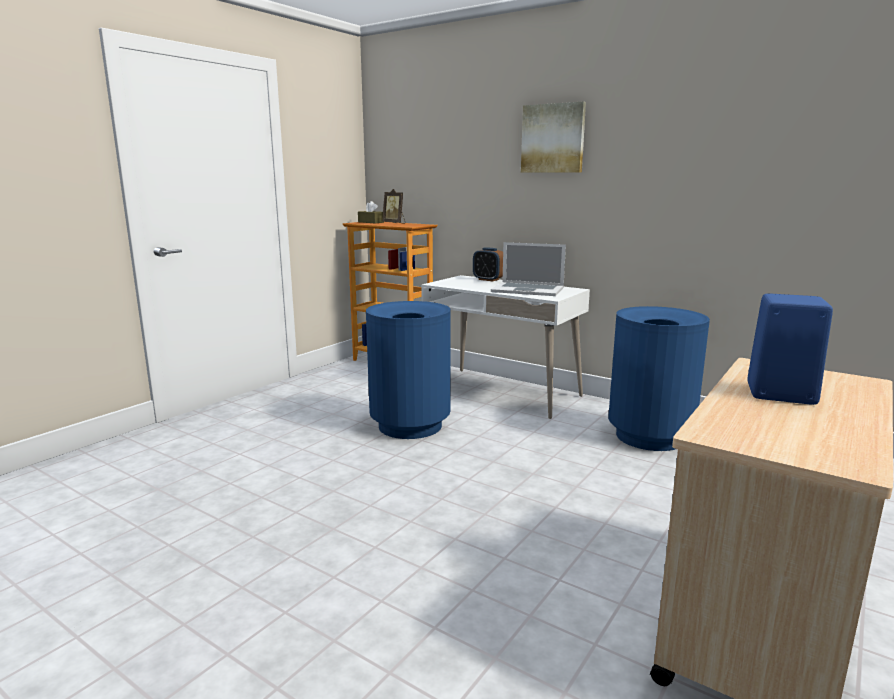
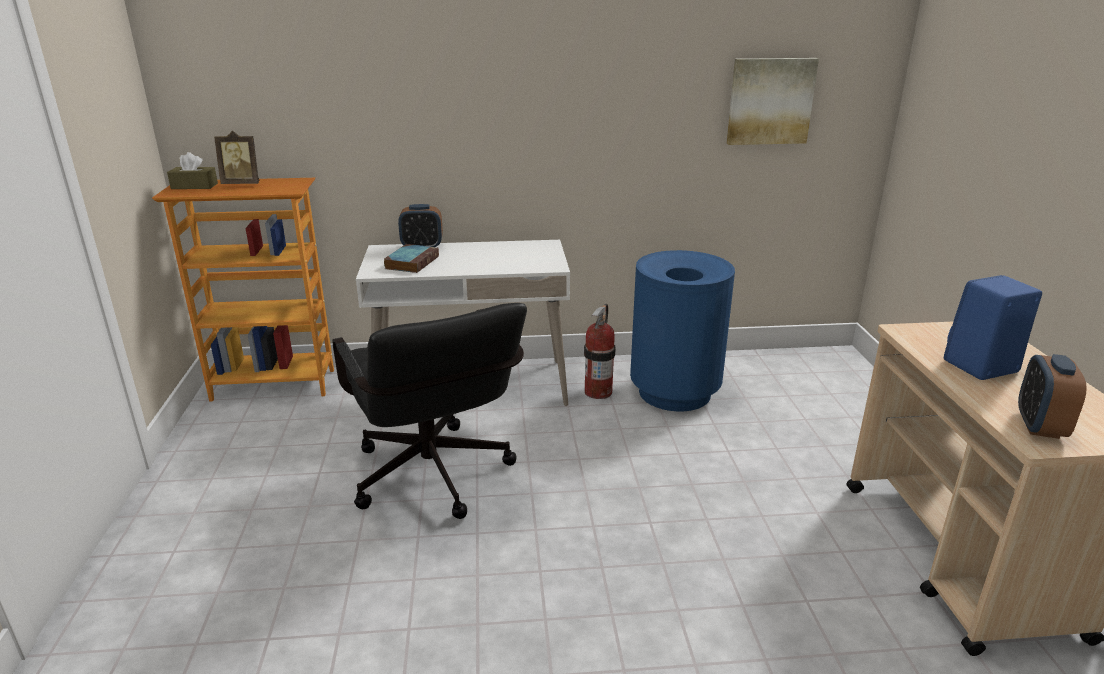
camera: 40 degrees left, 10 degrees up
blue trash can [366,301,451,439] -> black office chair [332,303,527,519]
laptop [491,242,566,296] -> none
picture [521,101,586,173] -> picture moved to [727,58,819,145]
none -> book [384,244,439,273]
none -> fire extinguisher [584,303,616,399]
none -> alarm clock [1018,354,1087,439]

